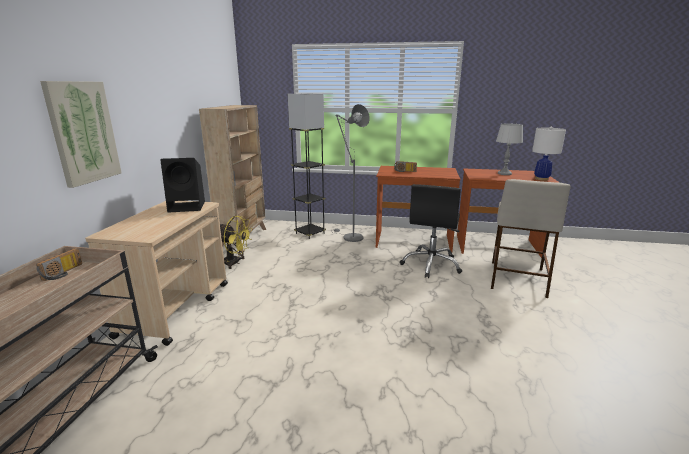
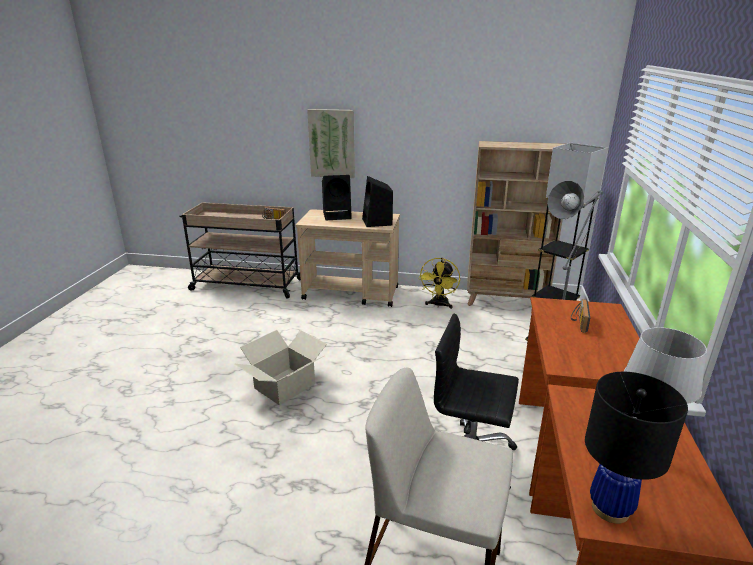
camera: 90 degrees right, 5 degrees up
white table lamp [532,127,566,181] -> black table lamp [585,372,688,524]
none -> cardboard box [234,330,327,405]
none -> black speaker [322,175,352,220]

